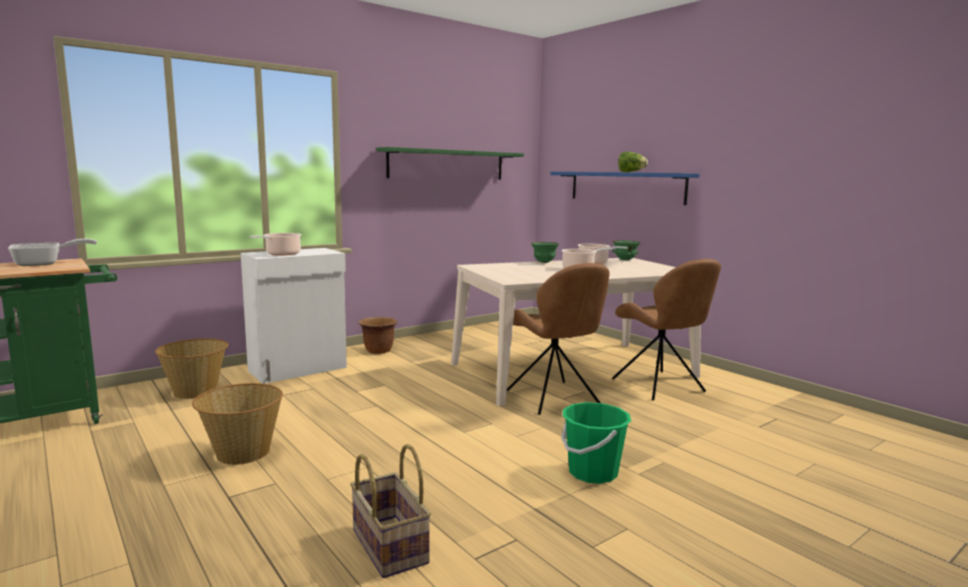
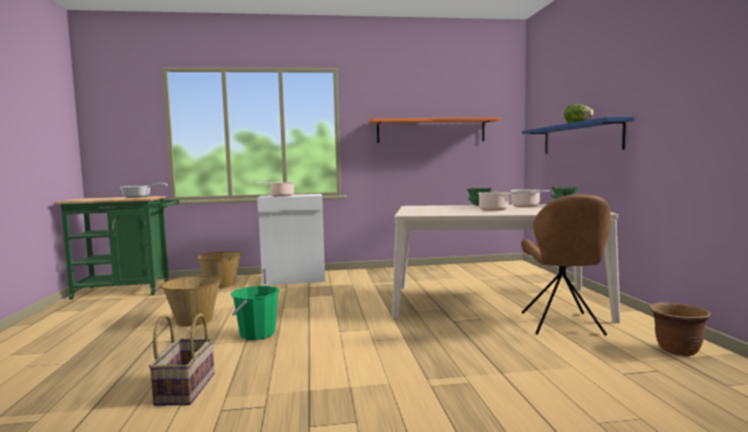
camera: 30 degrees right, 5 degrees down
brown planter [358,317,397,354] -> brown planter moved to [649,302,711,356]
green shelf [376,147,524,180] -> orange shelf [369,117,500,143]
brown chair [507,263,610,415] -> none
green bucket [561,402,631,484] -> green bucket moved to [231,286,280,340]

